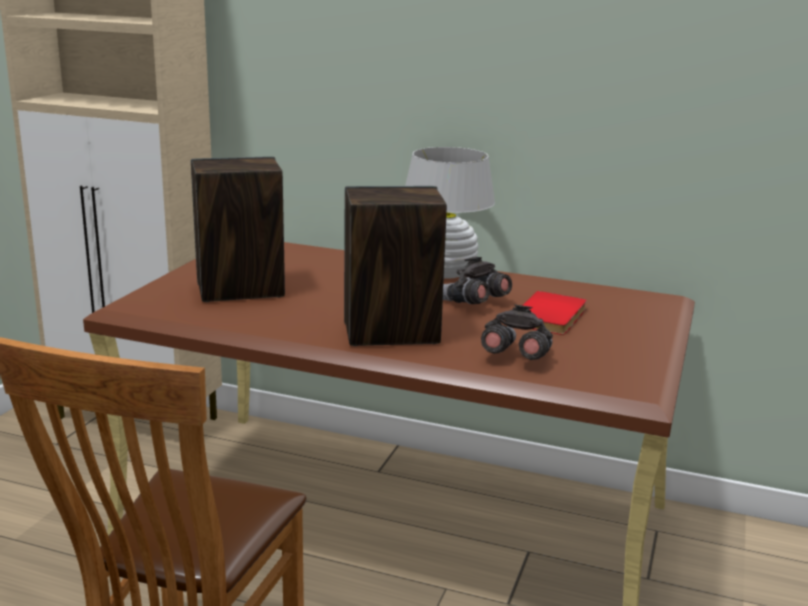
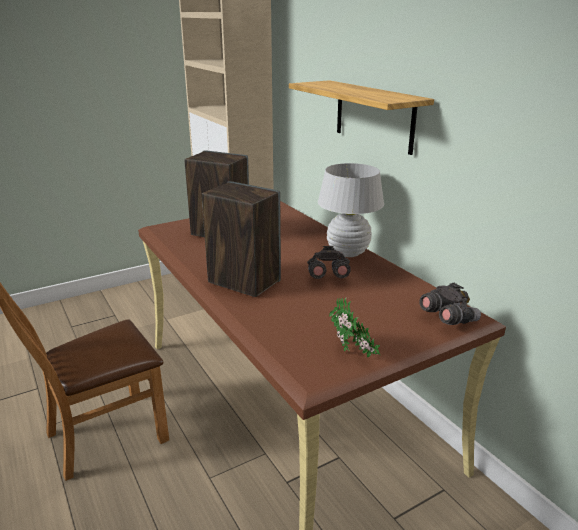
camera: 40 degrees right, 5 degrees up
grey binoculars [481,304,553,360] -> grey binoculars moved to [419,283,481,325]
red book [522,291,587,335] -> none
none -> shelf [289,80,434,155]
none -> potted plant [329,298,380,357]

